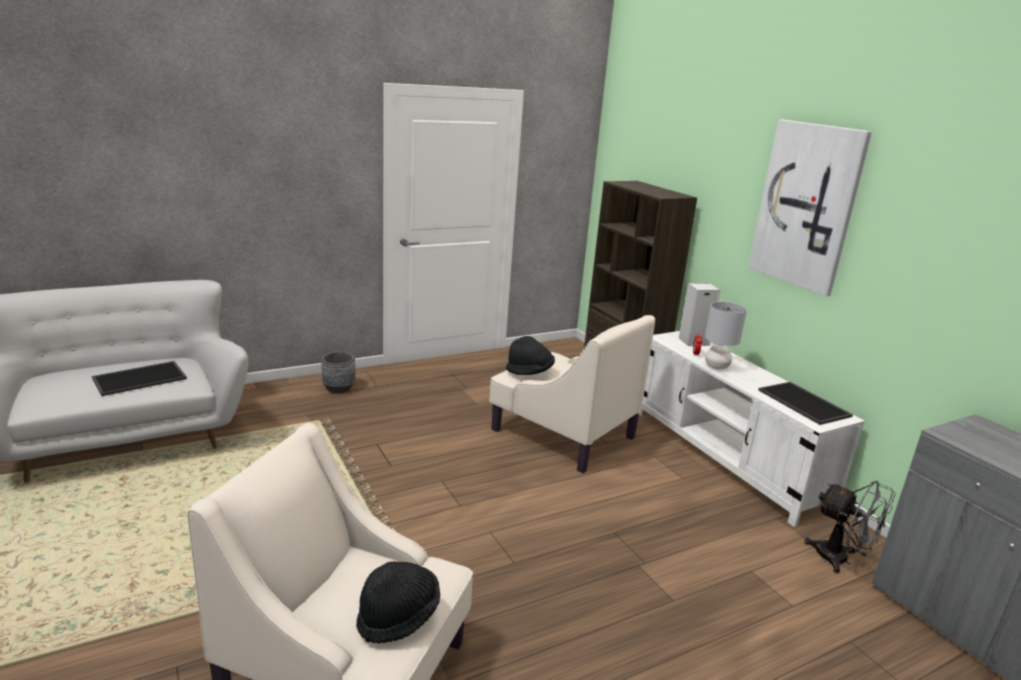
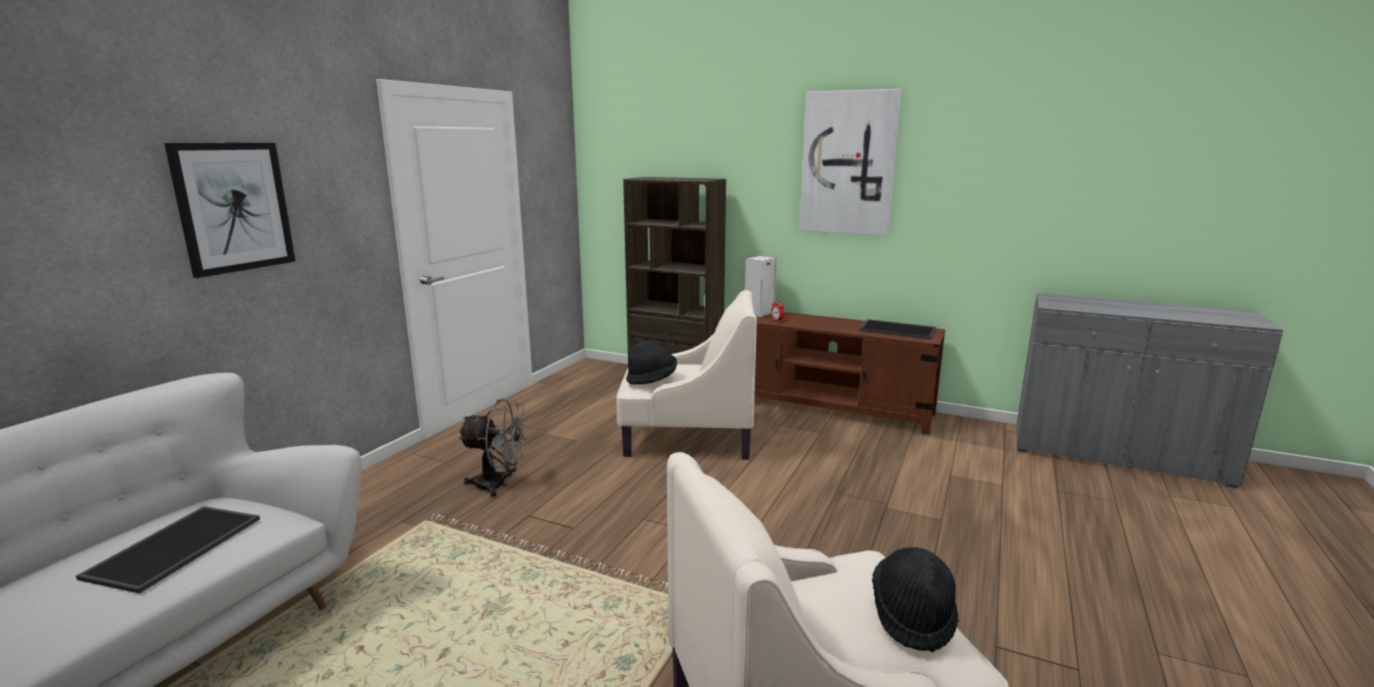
camera: 35 degrees left, 5 degrees down
grey planter [321,351,355,393] -> none
white tv stand [639,331,865,527] -> brown tv stand [720,312,945,435]
grey table lamp [705,302,747,370] -> none
grey fan [804,480,896,573] -> grey fan moved to [458,399,528,497]
none -> picture [164,143,296,278]

